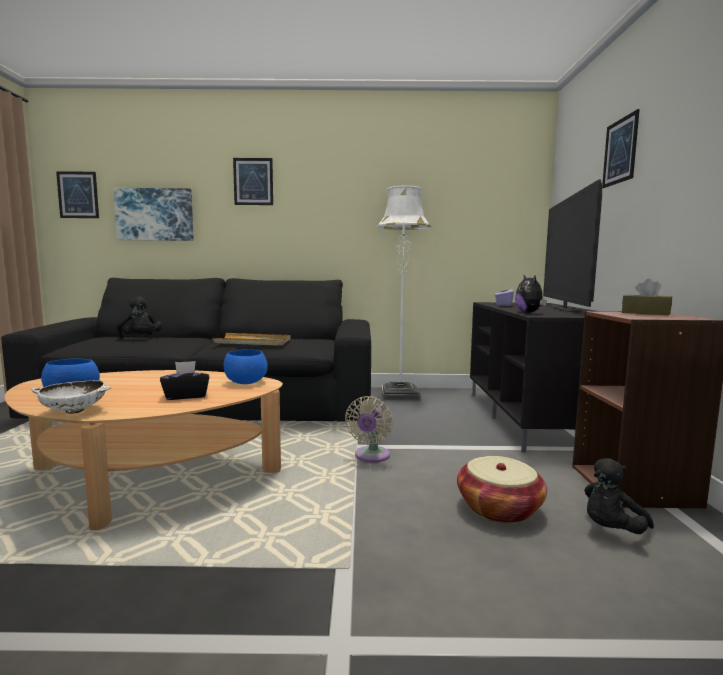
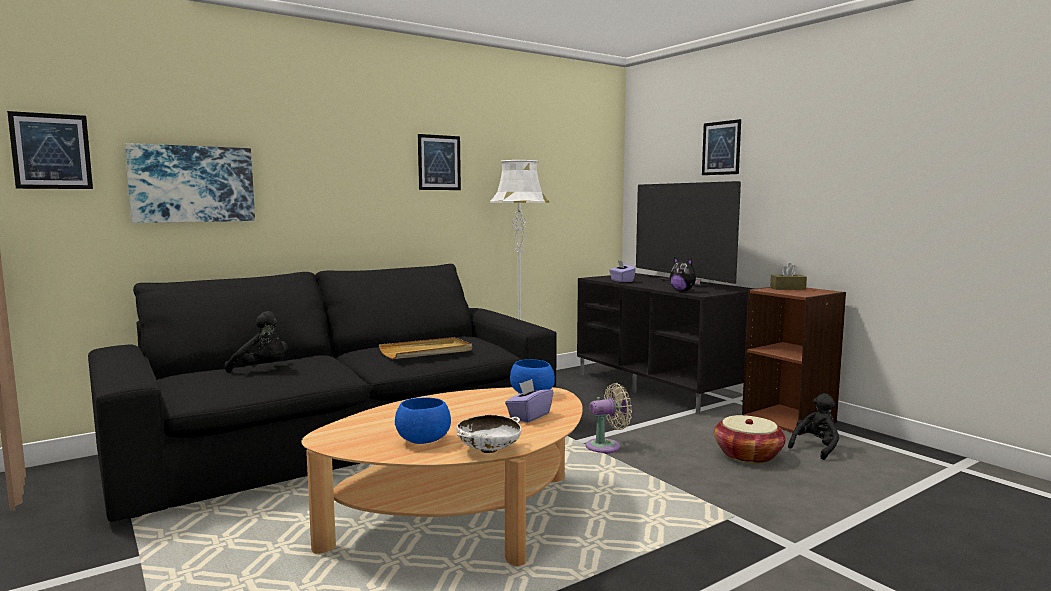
camera: 35 degrees left, 0 degrees up
black tissue box [160,361,209,400] -> purple tissue box [505,379,554,423]
picture [233,158,273,205] -> picture moved to [418,134,461,190]
beige fan [345,396,393,462] -> beige fan turned 90 degrees counterclockwise [585,383,632,454]
black plush toy [584,458,654,534] -> black plush toy turned 150 degrees counterclockwise [788,393,839,460]

